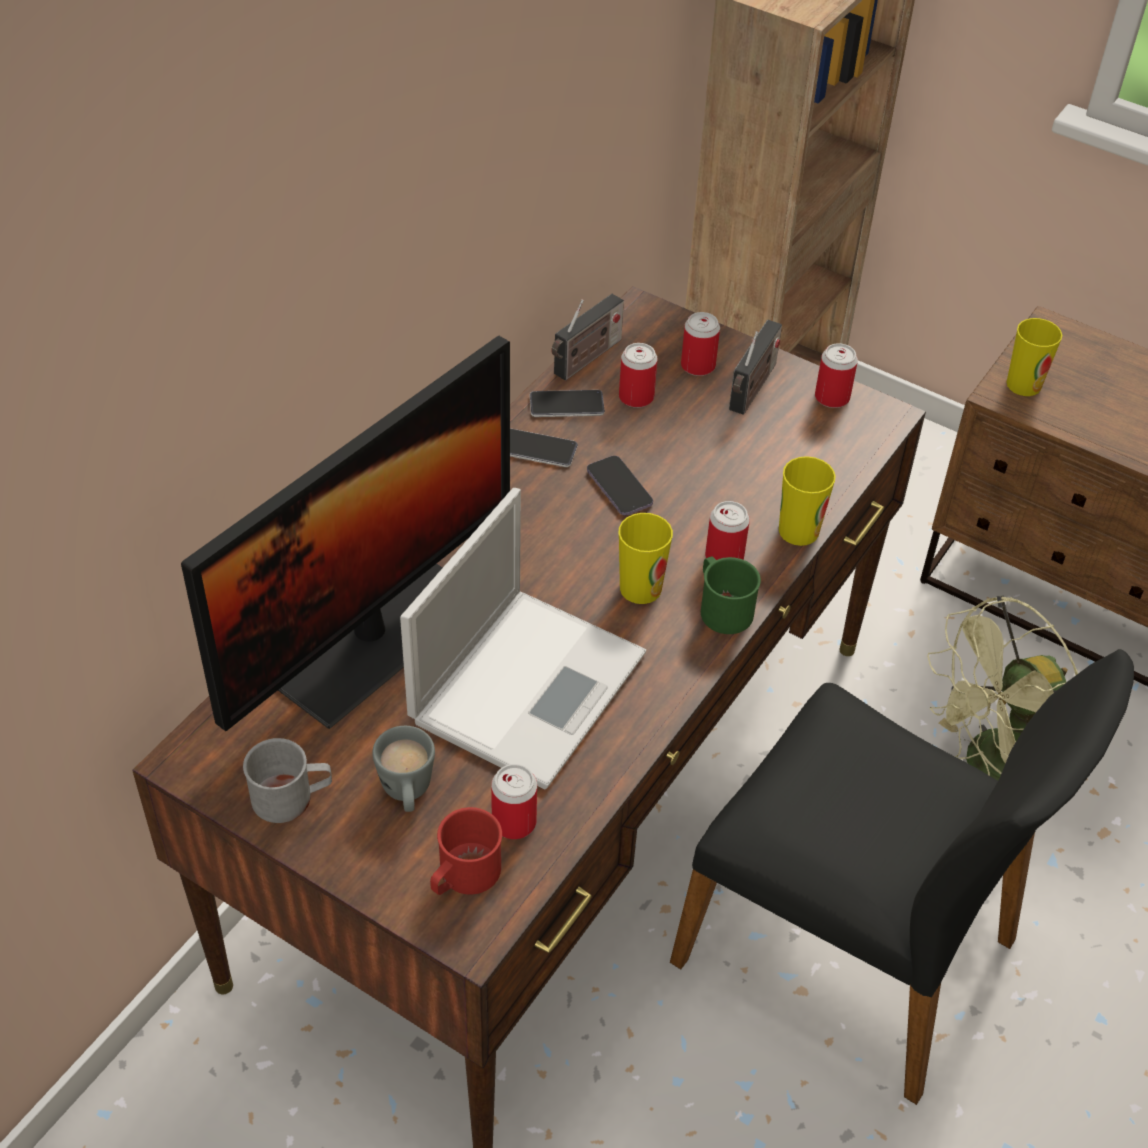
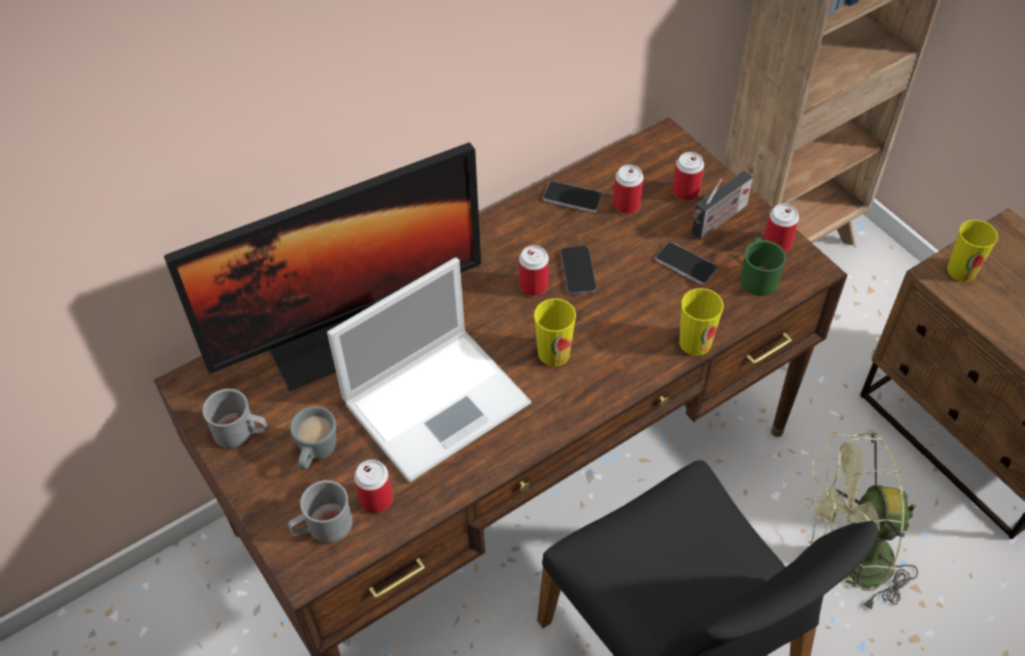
camera: 25 degrees right, 5 degrees up
red mug [430,807,502,895] -> grey mug [288,480,353,543]
phone [510,428,578,467] -> phone moved to [655,242,718,285]
radio [551,294,624,381] -> none
green mug [701,556,761,634] -> green mug moved to [740,238,786,296]
can [705,501,750,560] -> can moved to [519,245,549,296]

